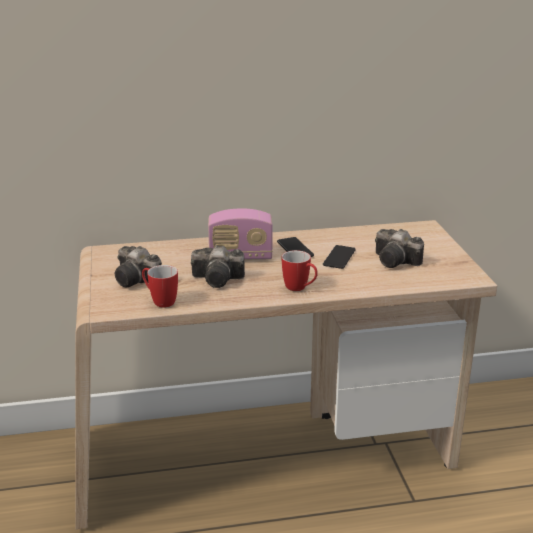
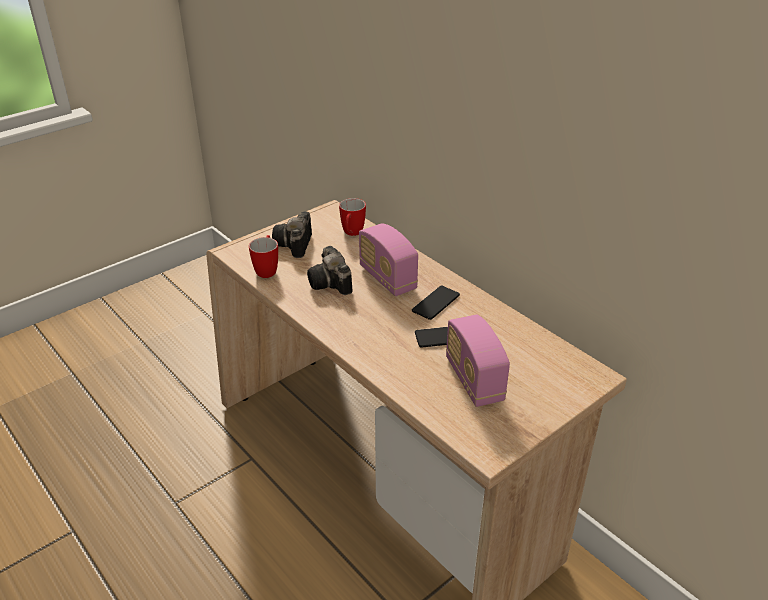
camera: 60 degrees right, 10 degrees up
mug [282,250,318,291] -> mug moved to [339,198,366,236]
camera [375,229,424,268] -> radio [446,315,510,407]

